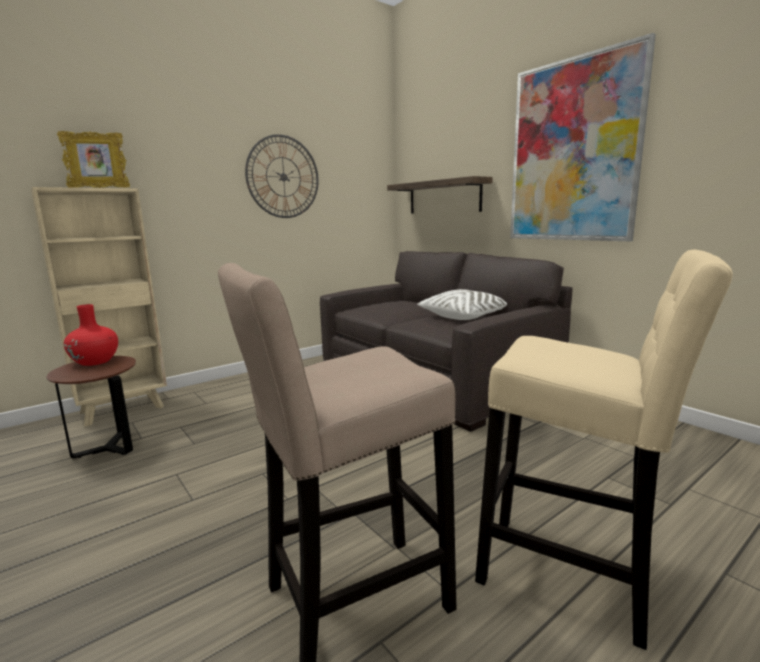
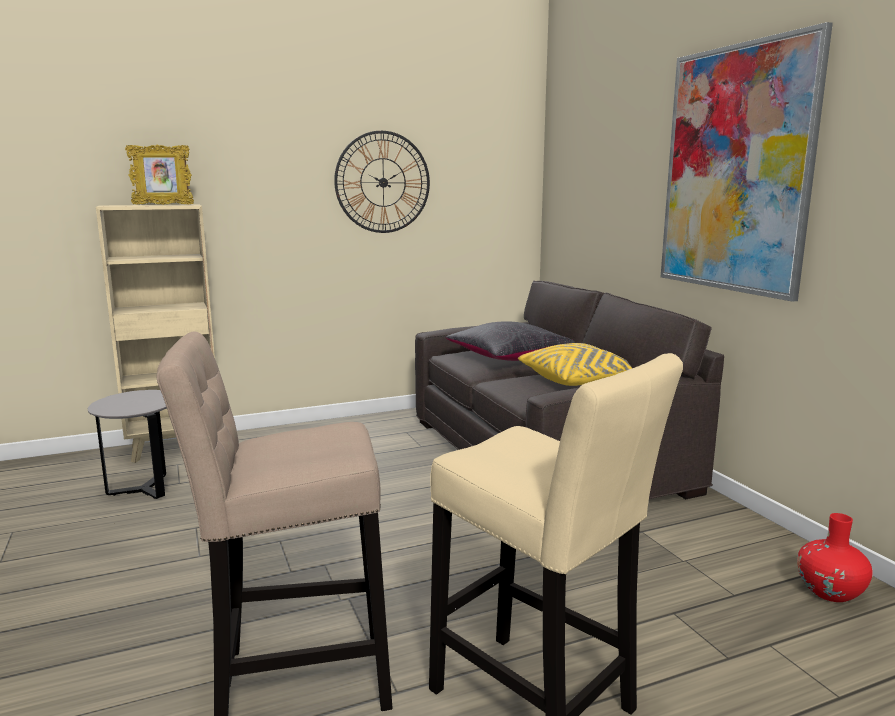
camera: 15 degrees right, 0 degrees up
brown side table [46,356,136,458] -> grey side table [88,390,167,499]
red vase [64,304,118,366] -> red vase moved to [797,513,873,602]
shelf [387,176,493,214] -> none
white pillow [417,289,507,320] -> yellow pillow [518,343,632,386]
none -> black pillow [445,321,575,361]

